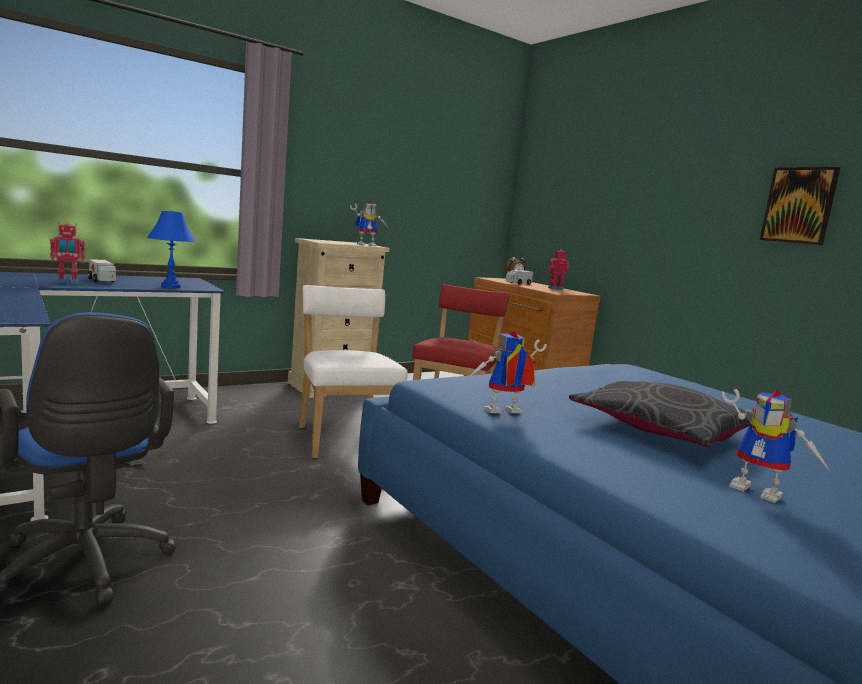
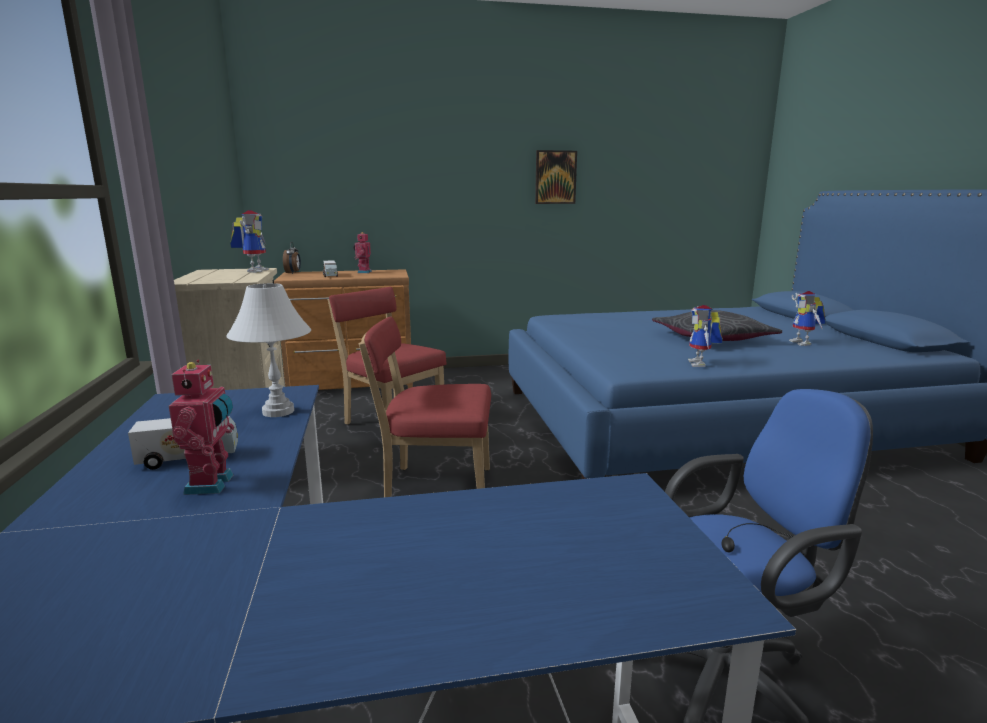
camera: 65 degrees left, 5 degrees up
blue table lamp [147,211,196,288] -> white table lamp [226,283,311,417]
white chair [299,285,408,459] -> red chair [359,316,491,497]
toy robot [721,389,832,503] -> toy robot turned 105 degrees clockwise [789,291,826,346]

